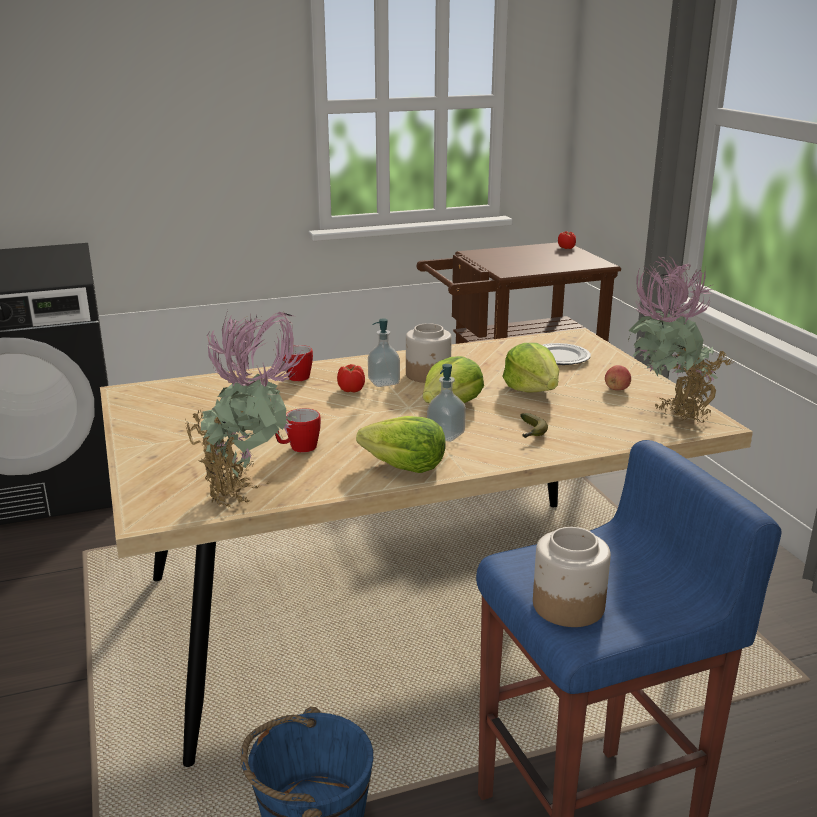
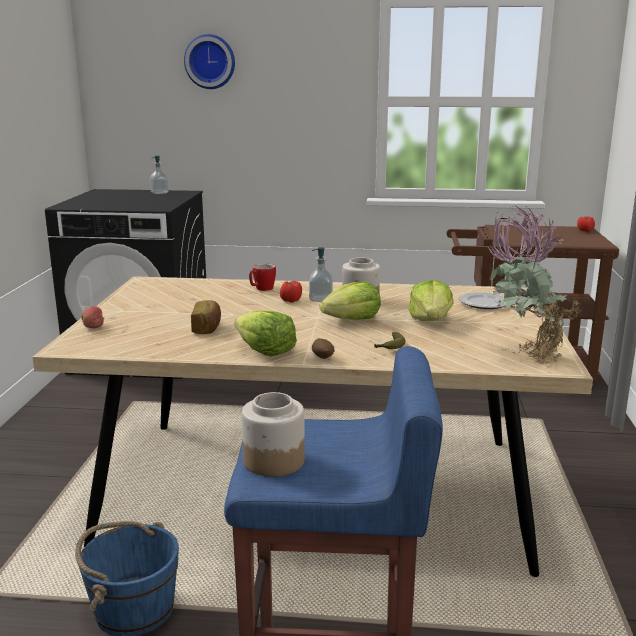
camera: 25 degrees right, 5 degrees down
potted plant [185,310,305,508] -> none
mug [275,408,321,453] -> bread [191,300,221,334]
soap dispenser [427,364,466,442] -> soap dispenser moved to [150,156,169,194]
apple [605,365,631,390] -> apple moved to [81,306,105,328]
none -> wall clock [184,34,235,89]
none -> potato [312,338,334,359]

